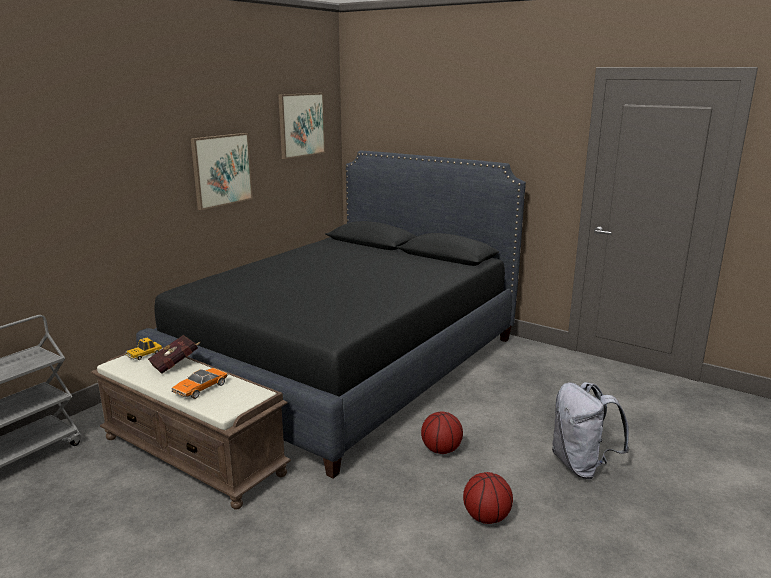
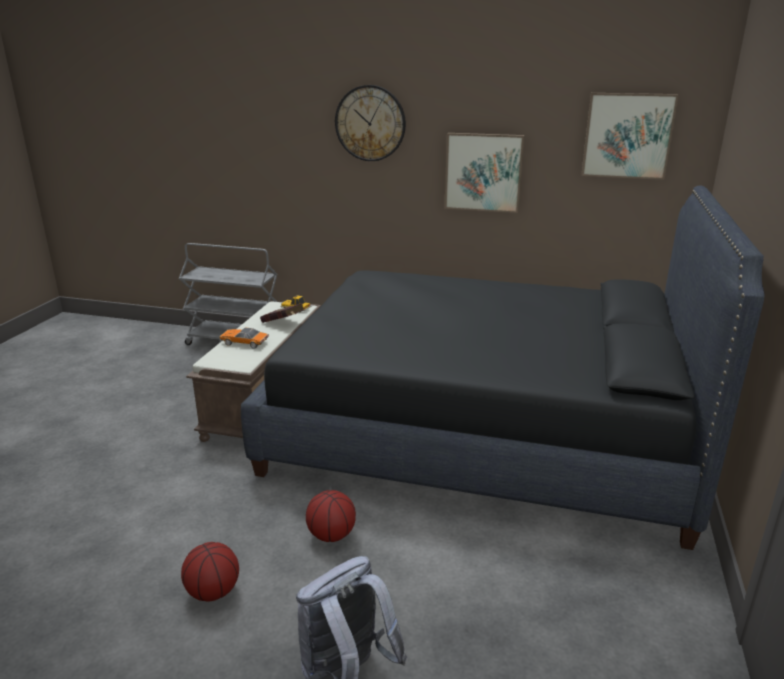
camera: 70 degrees right, 5 degrees up
none -> wall clock [335,85,406,161]

